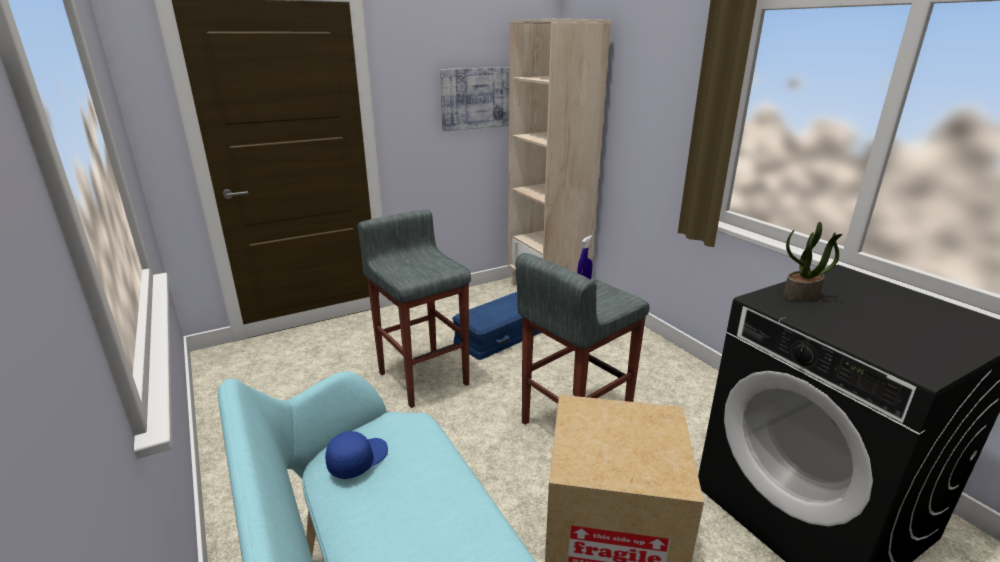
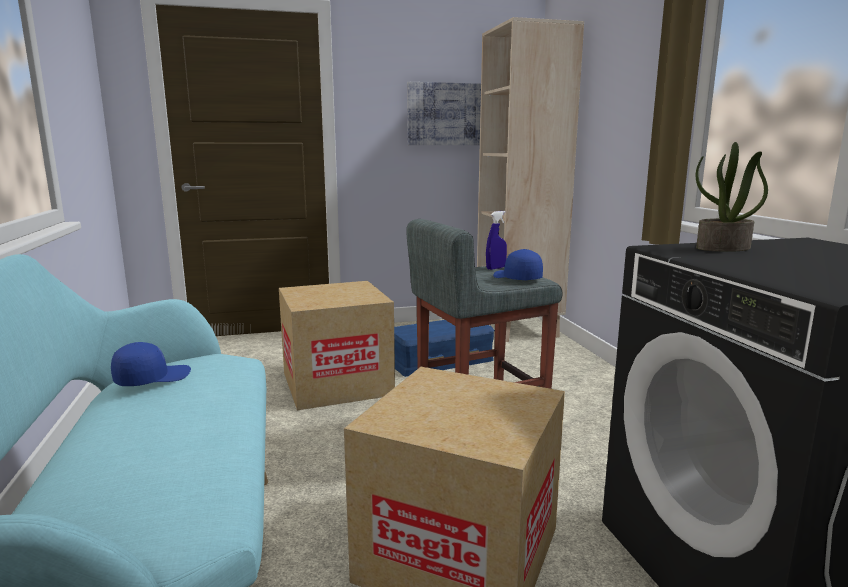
camera: 15 degrees right, 10 degrees down
grey stool [357,210,471,408] -> cardboard box [279,281,395,410]
none -> blue cap [493,249,543,280]

